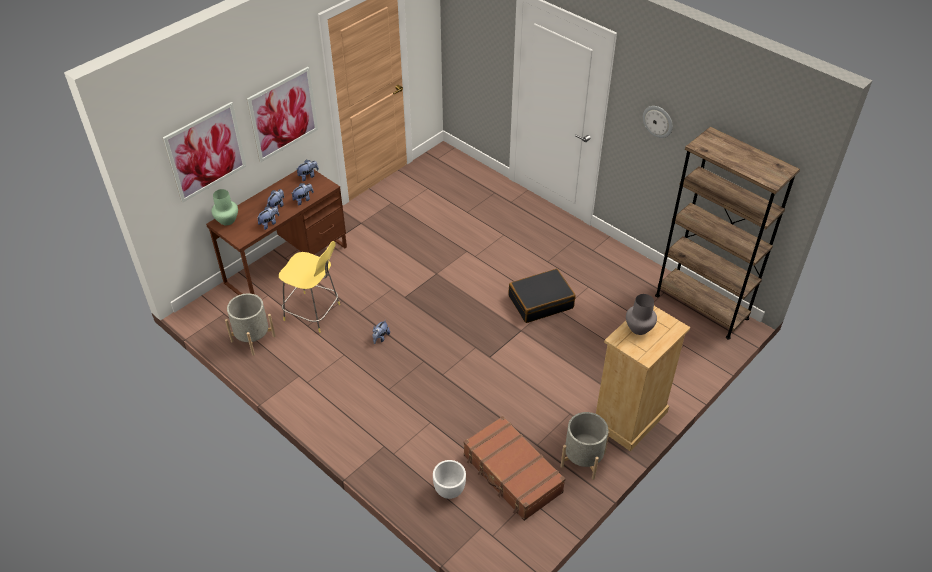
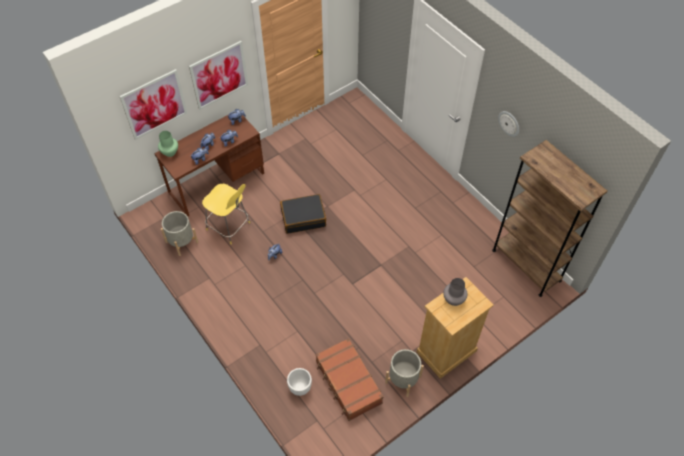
camera: 10 degrees right, 10 degrees up
black suitcase [508,269,576,323] -> black suitcase moved to [280,194,326,234]

